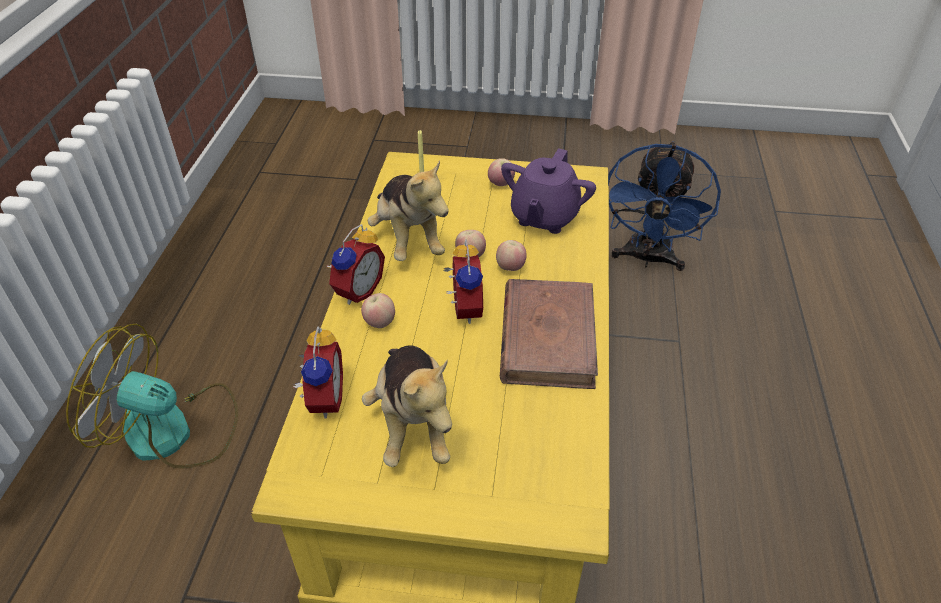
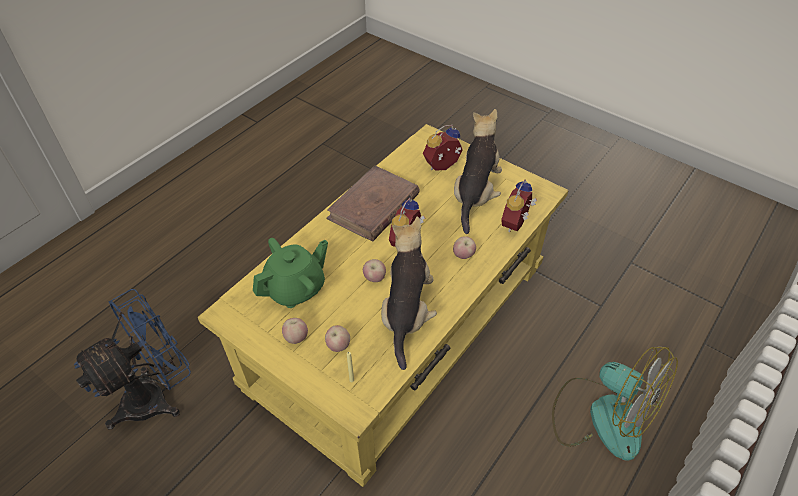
camera: 150 degrees left, 5 degrees up
alarm clock [326,224,385,305] -> alarm clock moved to [423,125,463,170]
apple [496,240,527,271] -> apple moved to [325,325,350,352]
purple teapot [501,148,596,234] -> green teapot [253,238,328,308]

